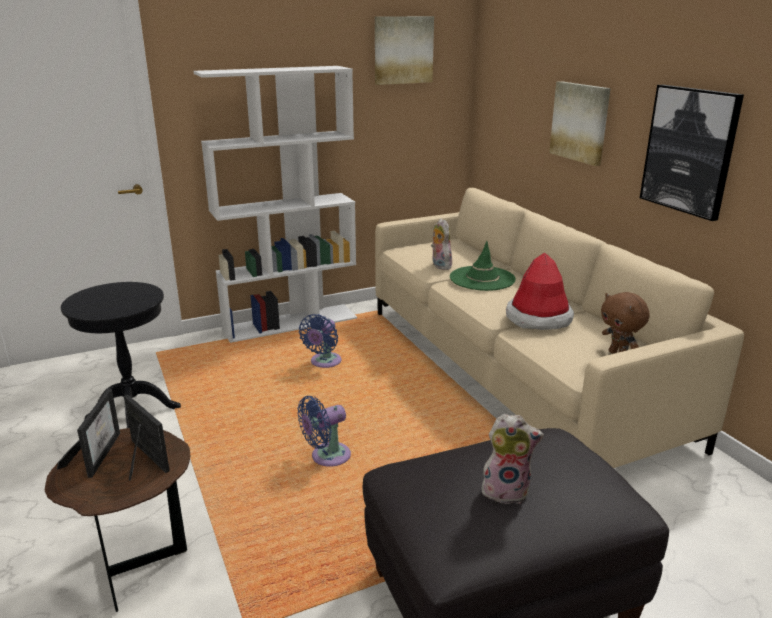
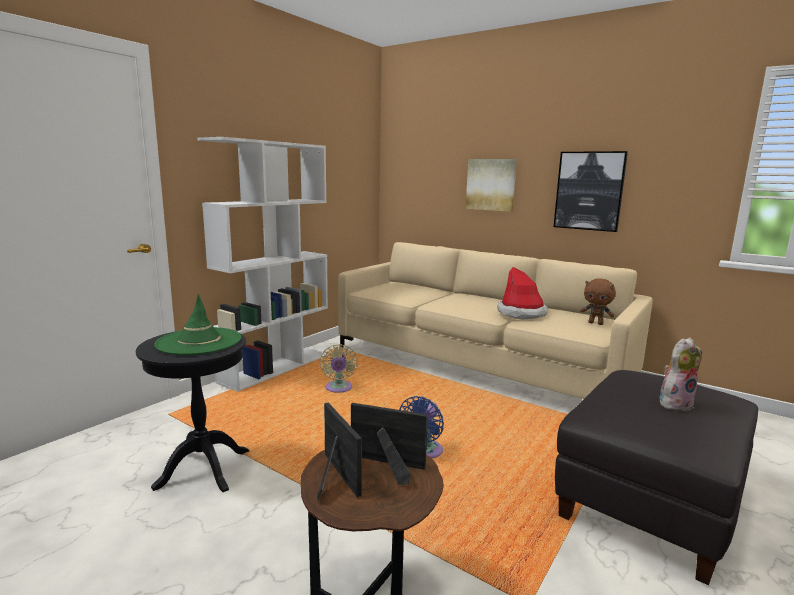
camera: 30 degrees left, 10 degrees down
blue fan [299,314,342,368] -> beige fan [319,344,358,393]
picture [375,16,434,85] -> none
plush toy [431,218,452,270] -> none
green hat [450,241,516,291] -> green hat moved to [154,294,241,355]

